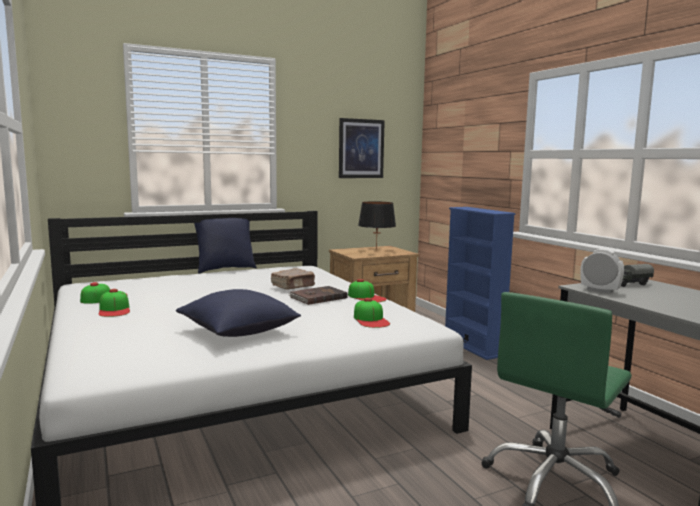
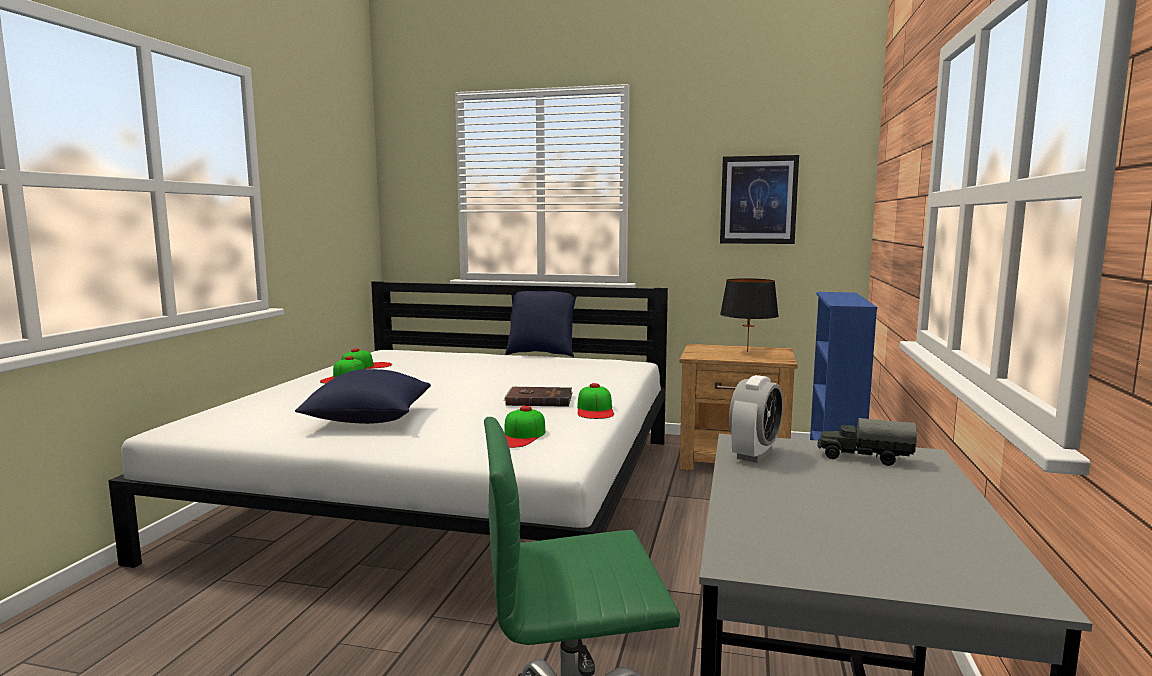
camera: 40 degrees right, 0 degrees up
brown book [271,268,315,289] -> none
alarm clock [580,249,624,294] -> alarm clock turned 45 degrees clockwise [729,375,783,463]

